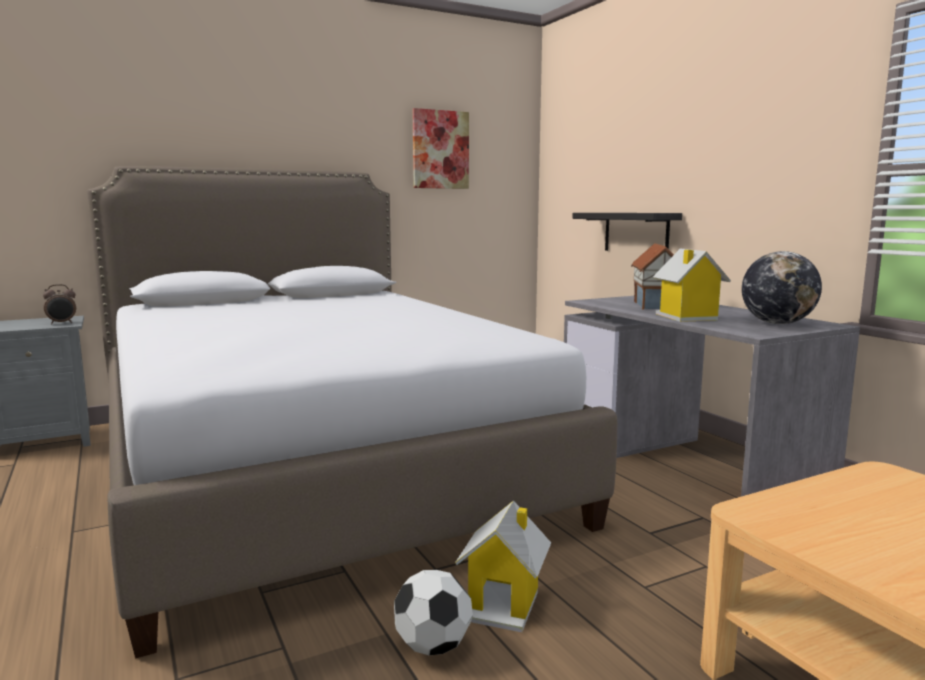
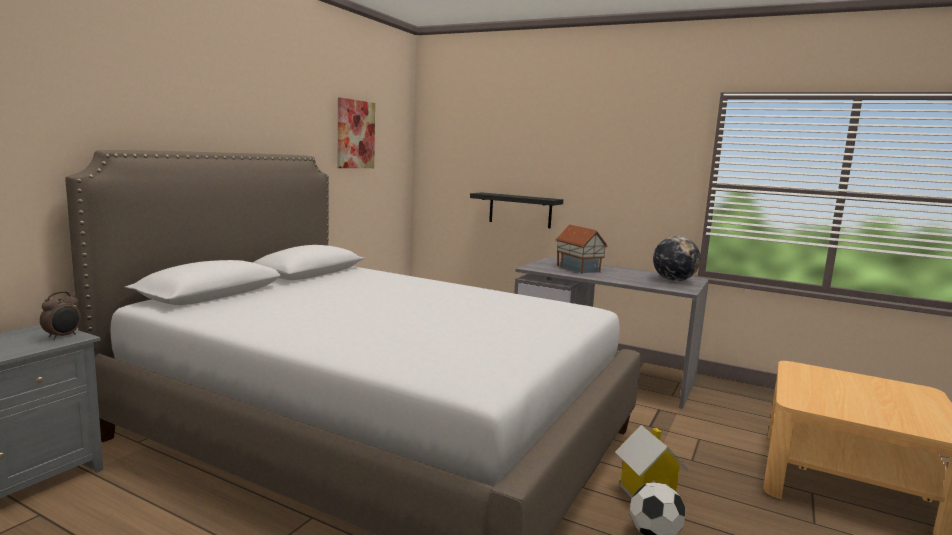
camera: 35 degrees left, 0 degrees up
toy house [653,248,731,322] -> none

